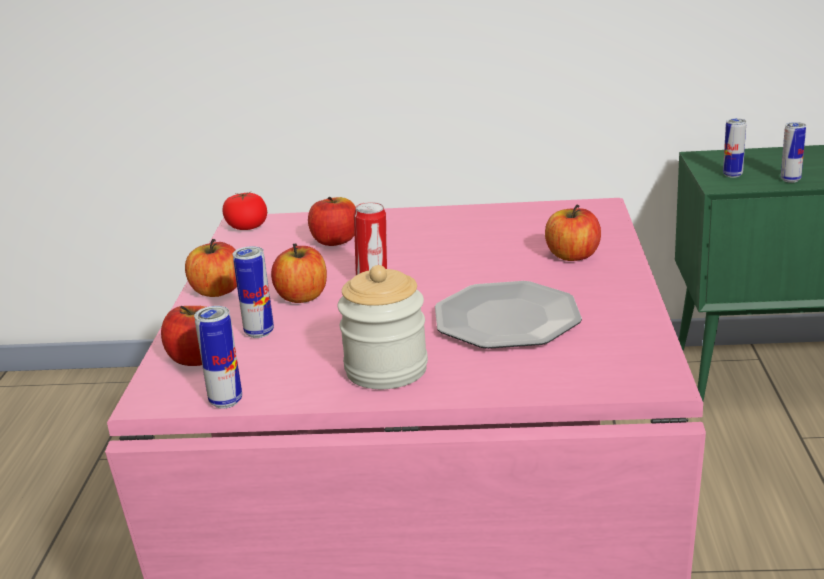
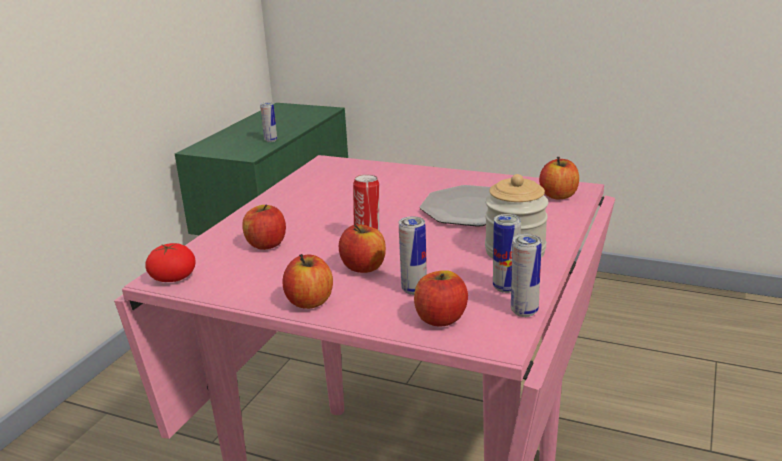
camera: 70 degrees left, 0 degrees up
apple [545,204,601,261] -> apple moved to [539,157,579,200]
can [723,118,746,178] -> can moved to [493,214,521,293]

